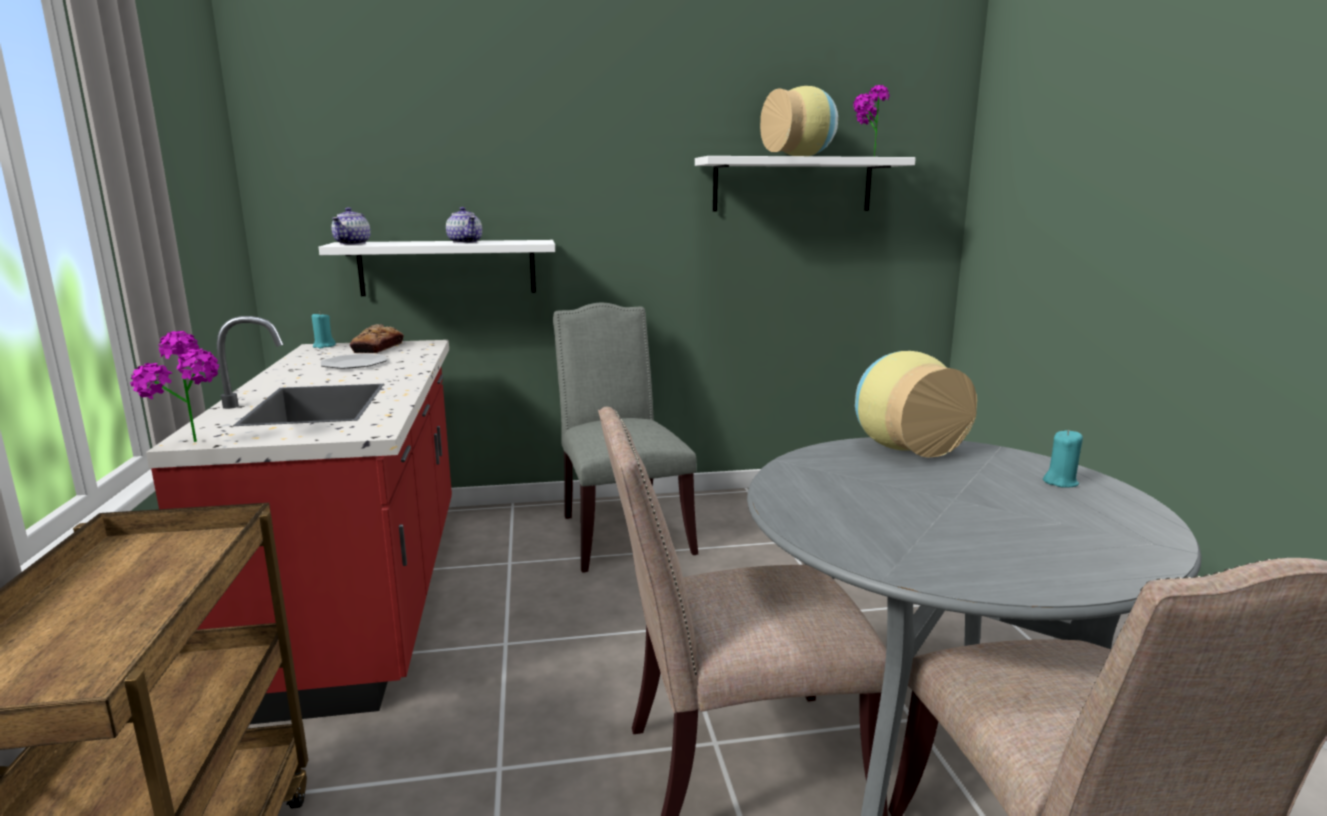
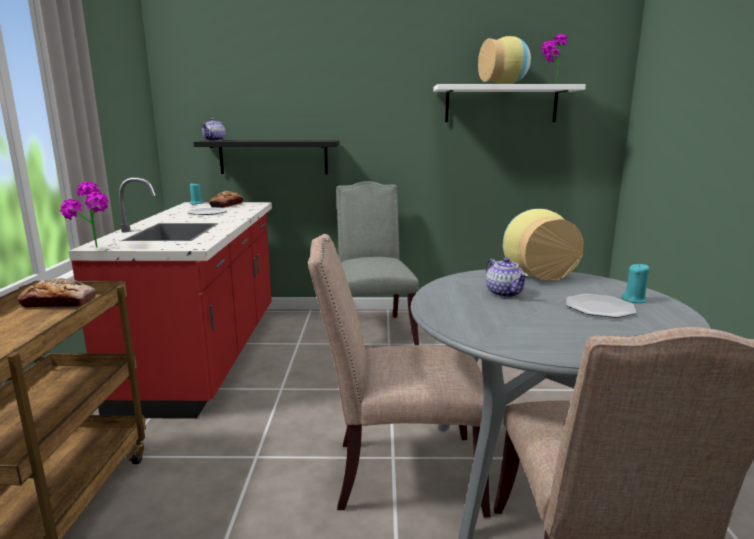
camera: 10 degrees right, 0 degrees up
white shelf [319,240,555,296] -> black shelf [193,140,340,174]
teapot [446,207,482,243] -> teapot moved to [486,258,528,298]
none -> bread [17,278,97,308]
none -> plate [566,294,637,318]

